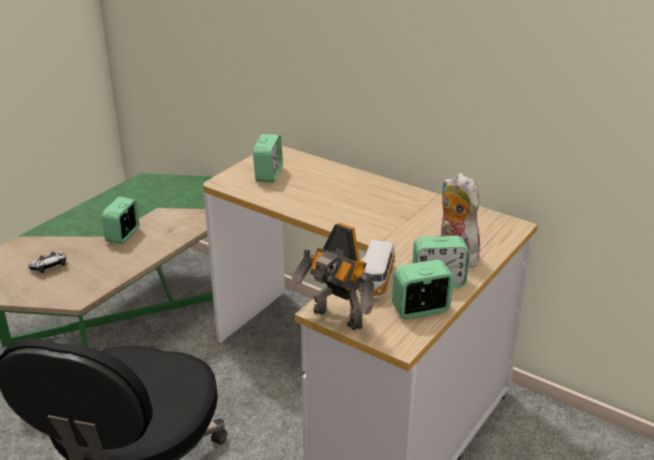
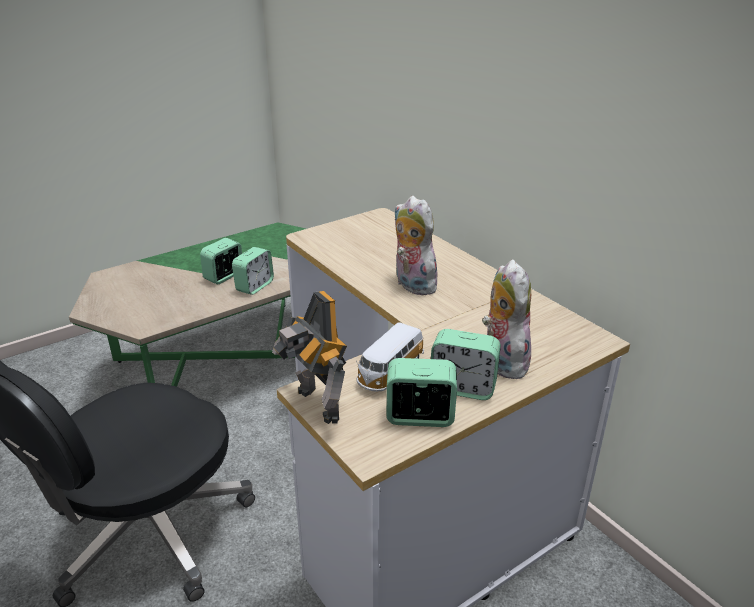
camera: 20 degrees right, 0 degrees up
game controller [28,252,66,273] -> none
alarm clock [253,134,283,182] -> alarm clock moved to [232,247,274,295]
none -> plush toy [394,196,440,295]

